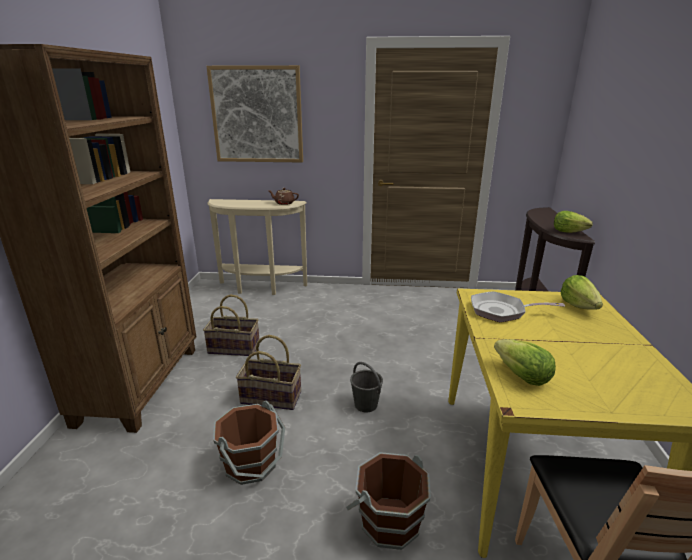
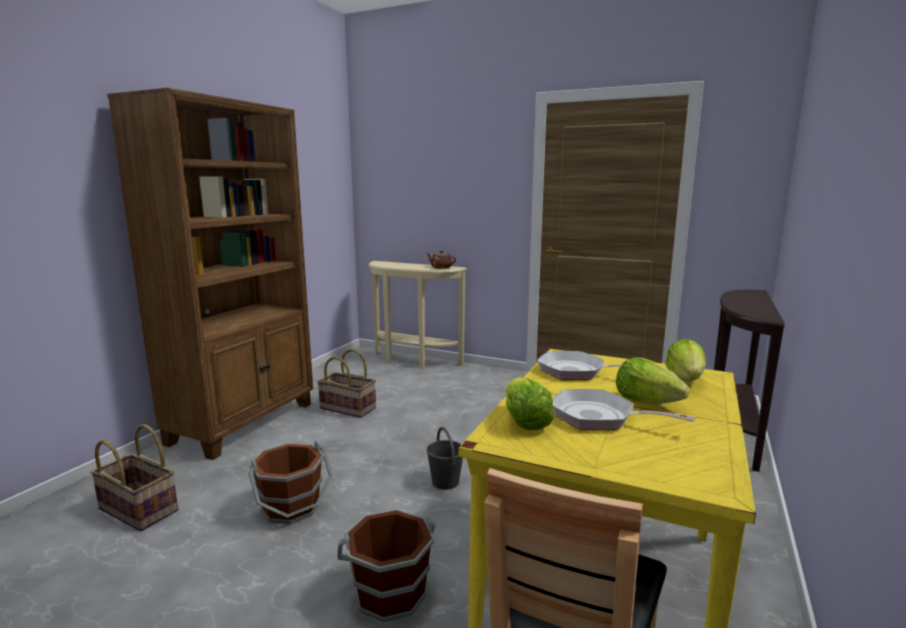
camera: 20 degrees right, 10 degrees down
picture [206,65,303,163] -> none
basket [236,335,301,410] -> basket moved to [90,424,178,531]
lettuce [554,211,593,233] -> lettuce moved to [616,357,690,404]
none -> frying pan [553,389,695,430]

